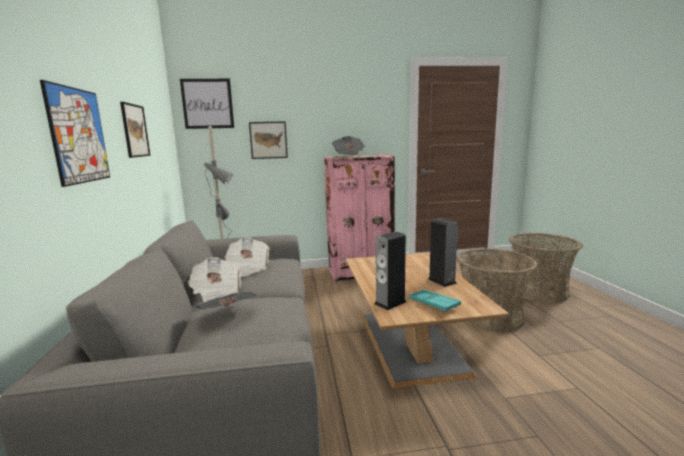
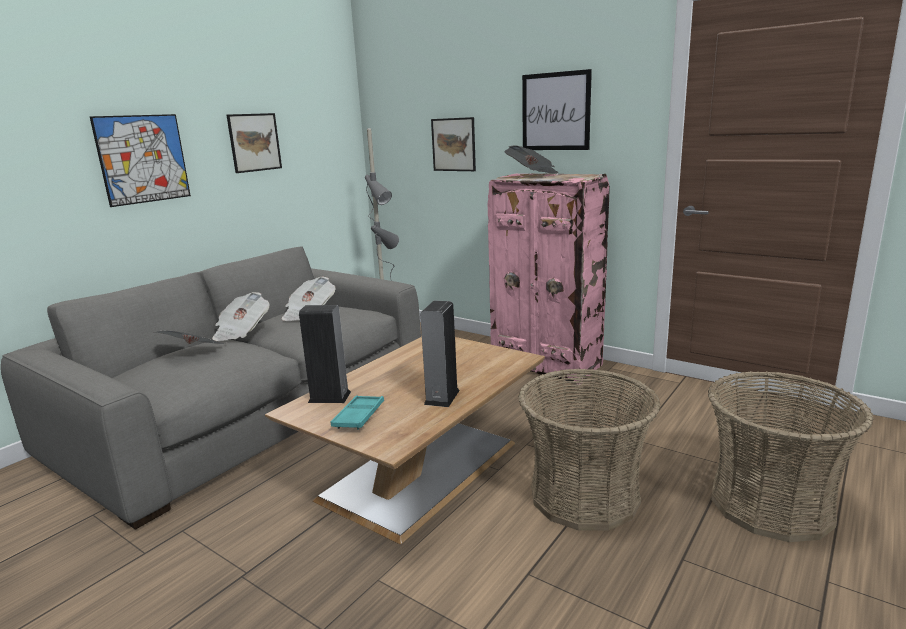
camera: 45 degrees right, 5 degrees up
picture [180,79,234,129] -> picture moved to [522,69,592,150]

